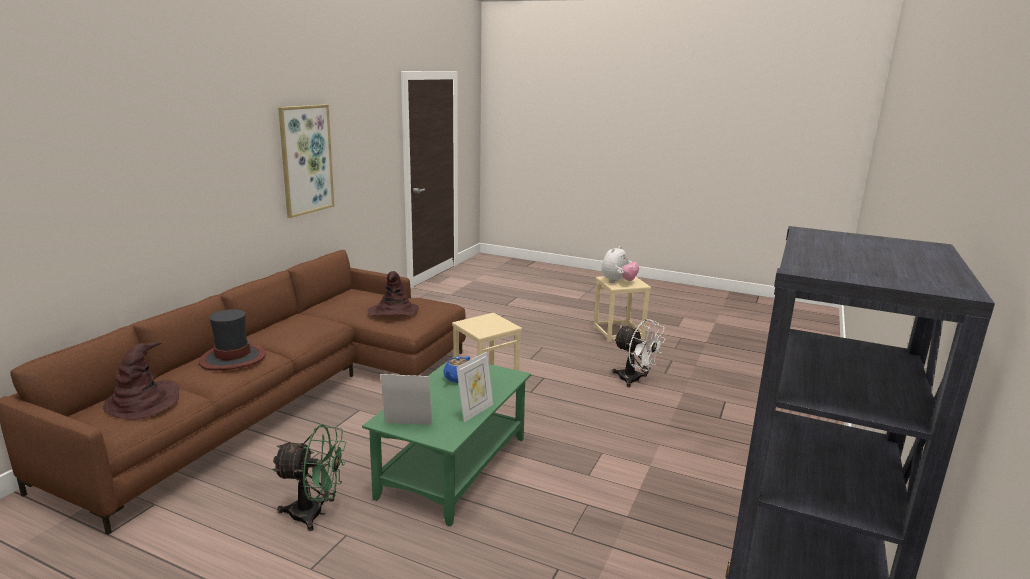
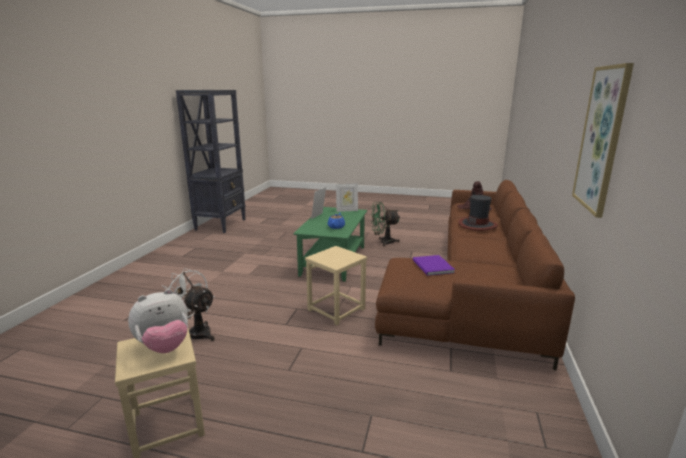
camera: 170 degrees right, 0 degrees up
brown hat [367,271,419,316] -> purple book [413,255,455,276]
plush toy [602,246,639,283] -> plush toy turned 150 degrees counterclockwise [128,289,188,353]

